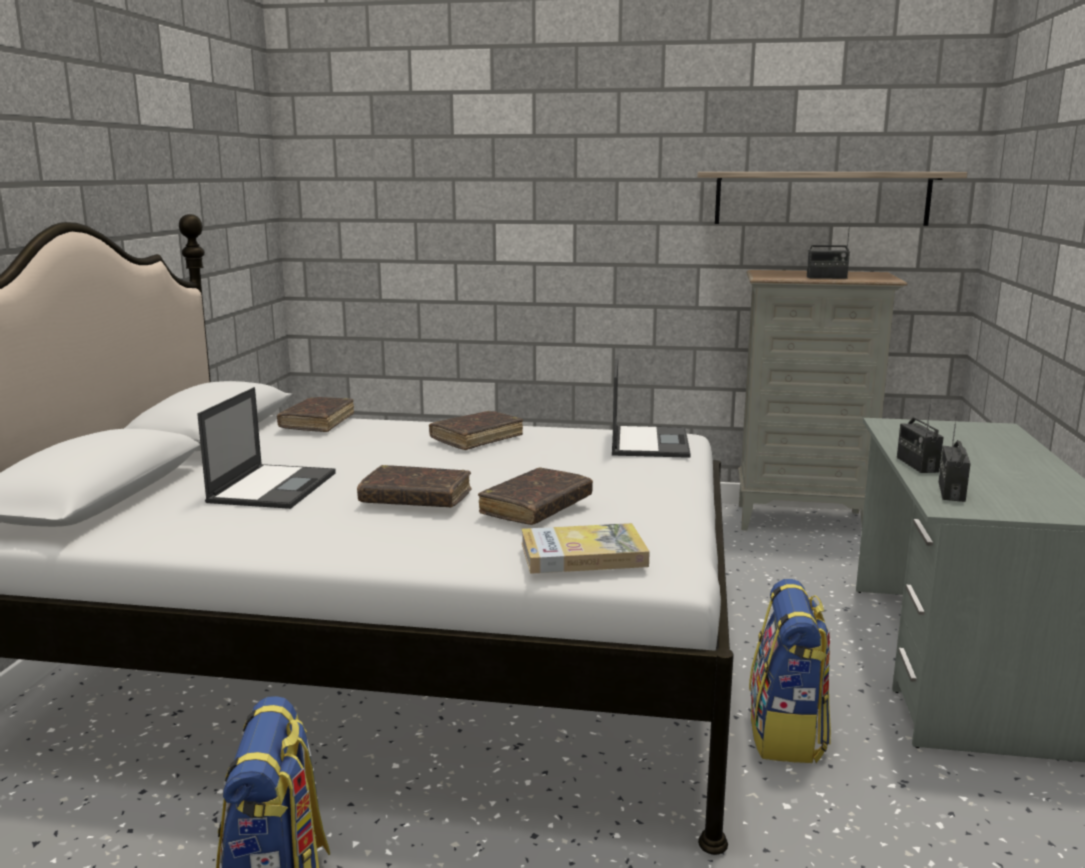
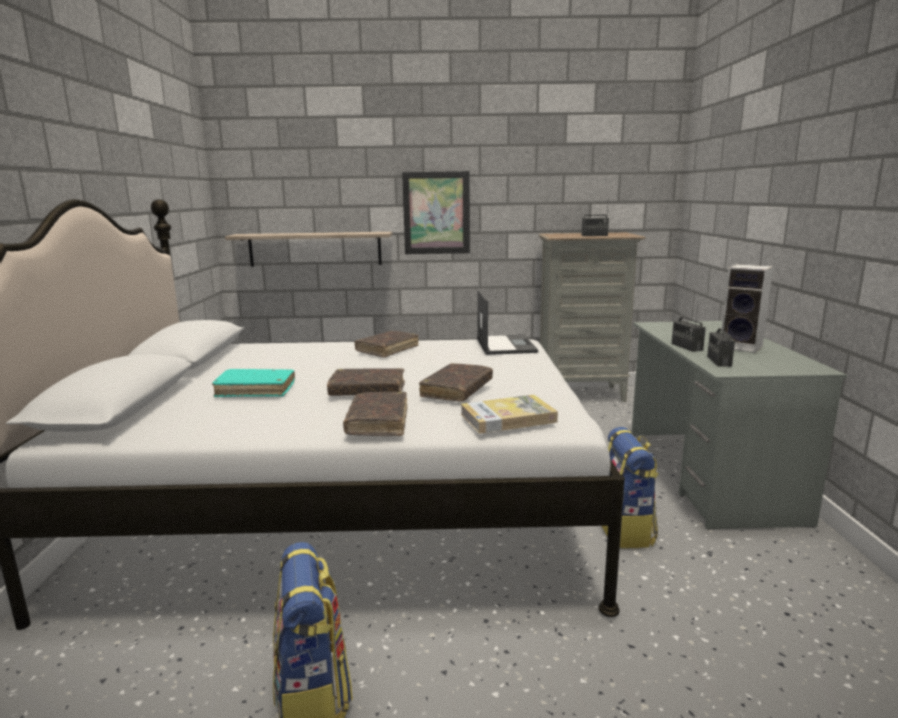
camera: 10 degrees left, 0 degrees up
laptop [197,387,336,509] -> turquoise book [212,369,295,397]
brown book [277,397,354,432] -> brown book moved to [343,392,407,436]
shelf [698,172,967,226] -> shelf moved to [225,232,392,267]
none -> picture [402,171,470,254]
none -> speaker [721,264,773,353]

